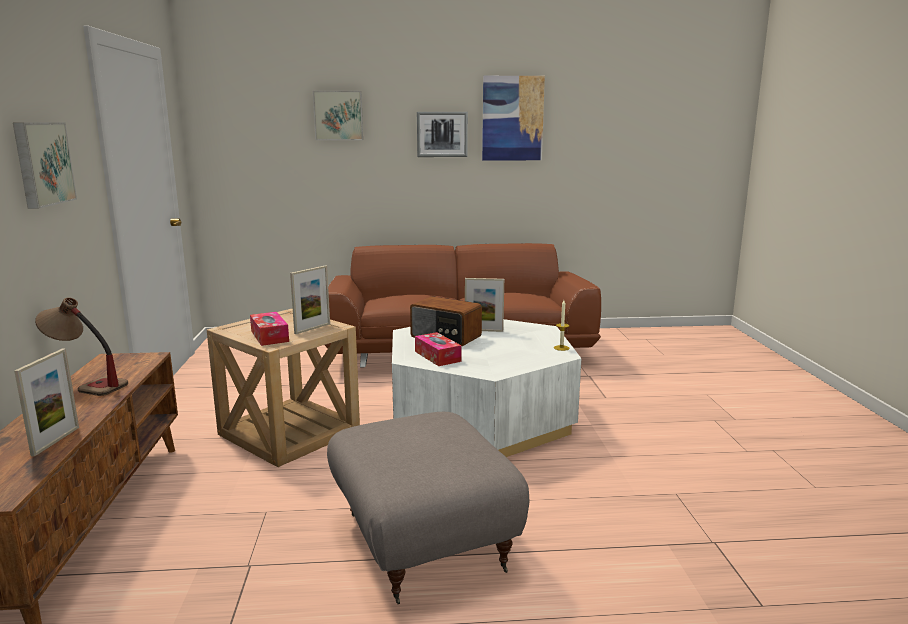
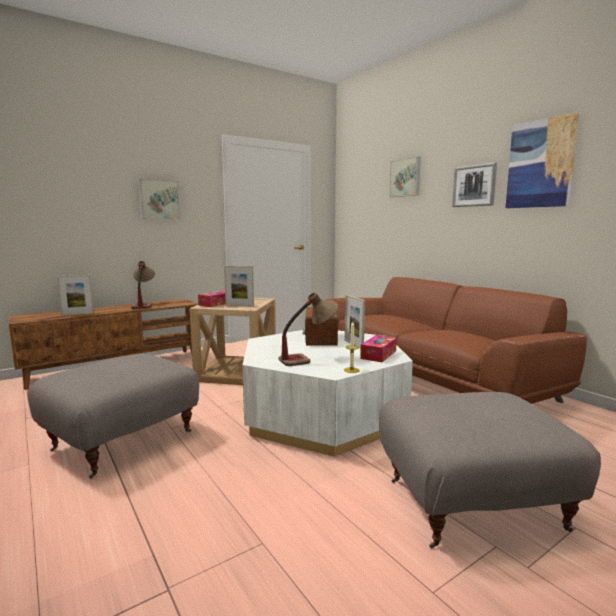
camera: 60 degrees right, 5 degrees down
tissue box [415,332,461,366] -> tissue box moved to [360,335,397,362]
none -> table lamp [278,293,339,366]
none -> grey ottoman [379,392,601,548]

